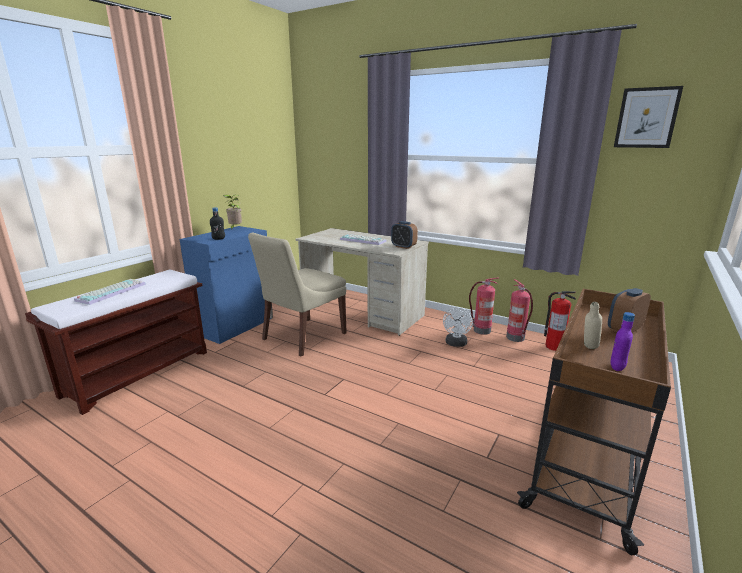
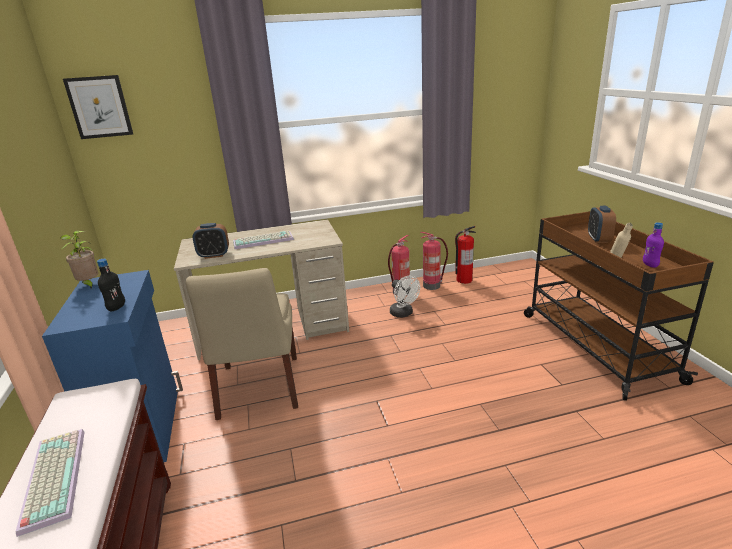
camera: 45 degrees left, 5 degrees up
alarm clock [391,221,418,249] -> alarm clock moved to [193,223,229,259]
picture [614,86,683,148] -> picture moved to [63,75,133,139]

